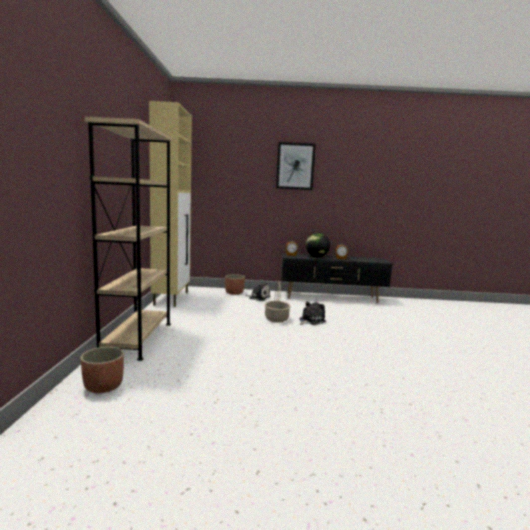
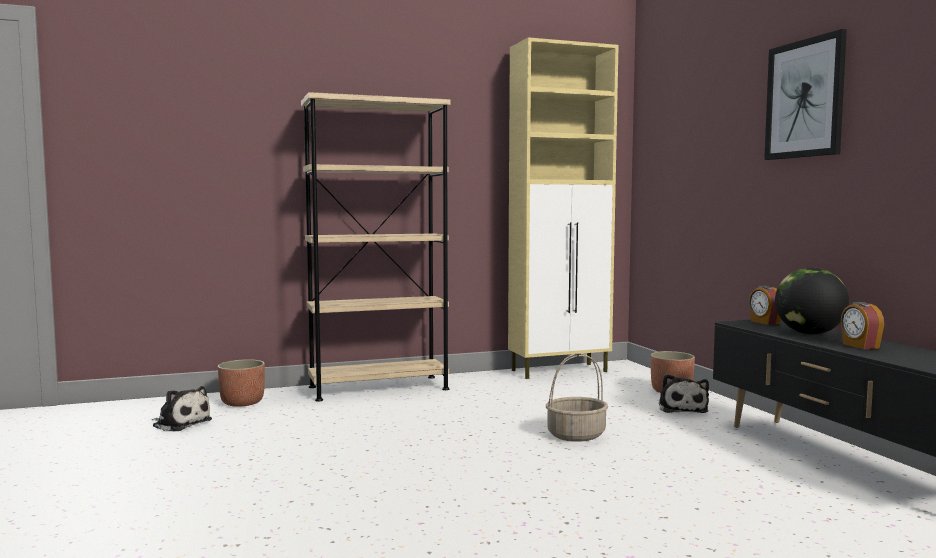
camera: 70 degrees right, 5 degrees down
plush toy [299,302,326,325] -> plush toy moved to [152,386,212,431]

